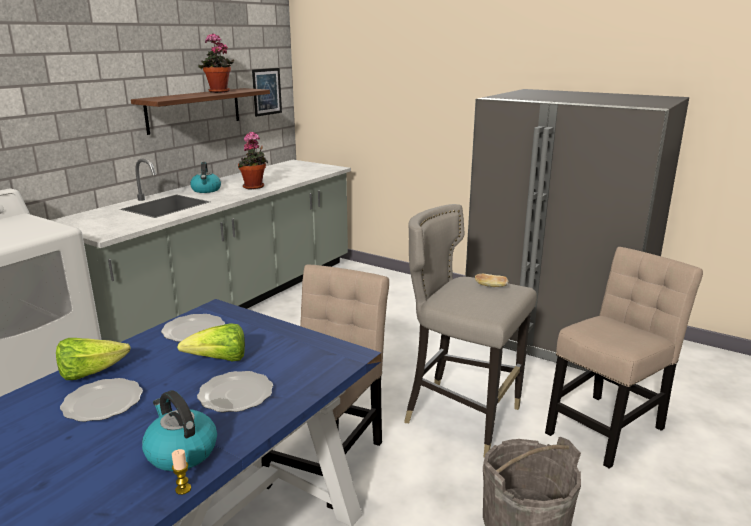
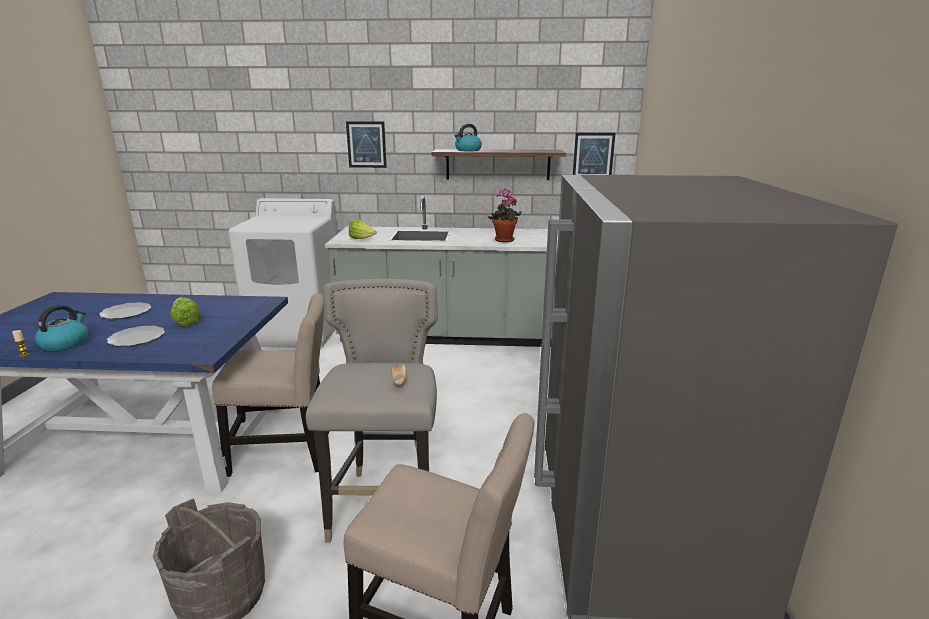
camera: 60 degrees right, 0 degrees up
lettuce [56,338,131,380] -> lettuce moved to [349,220,376,239]
plate [161,314,225,342] -> none
kettle [190,162,221,193] -> kettle moved to [454,124,482,151]
potted plant [198,33,234,93] -> none
none -> picture [346,121,387,168]

